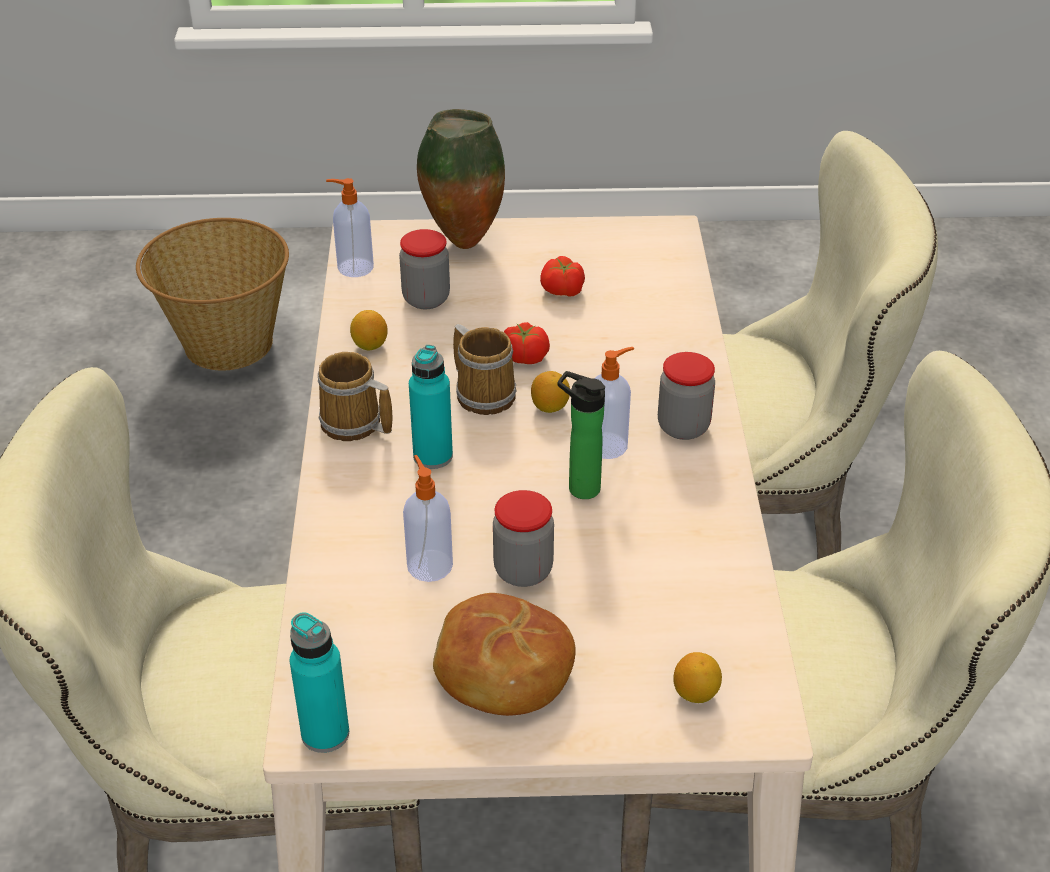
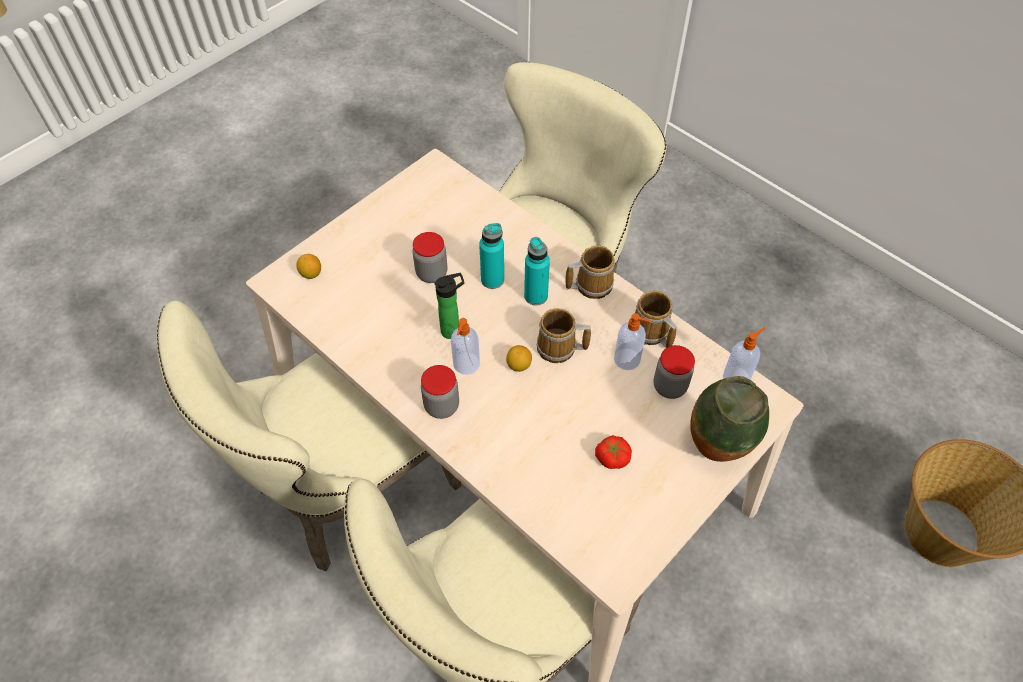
camera: 135 degrees right, 15 degrees up
turquoise bottle [290,612,349,753] -> turquoise bottle moved to [479,223,504,289]
lemon [350,310,388,351] -> mug [635,291,677,348]
soap dispenser [403,455,453,582] -> soap dispenser moved to [614,313,652,370]
bread [433,593,576,716] -> none
tomato [504,322,550,364] -> none

